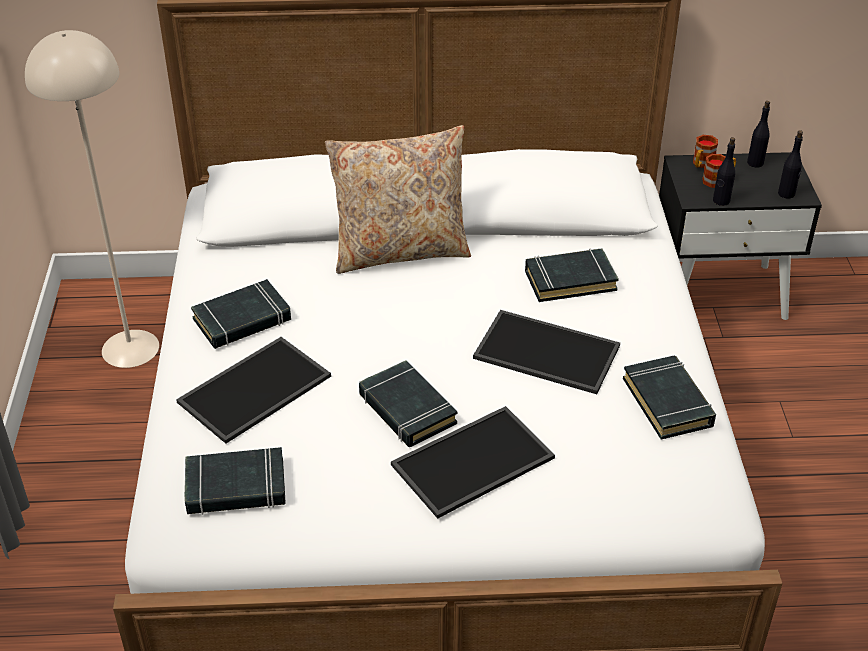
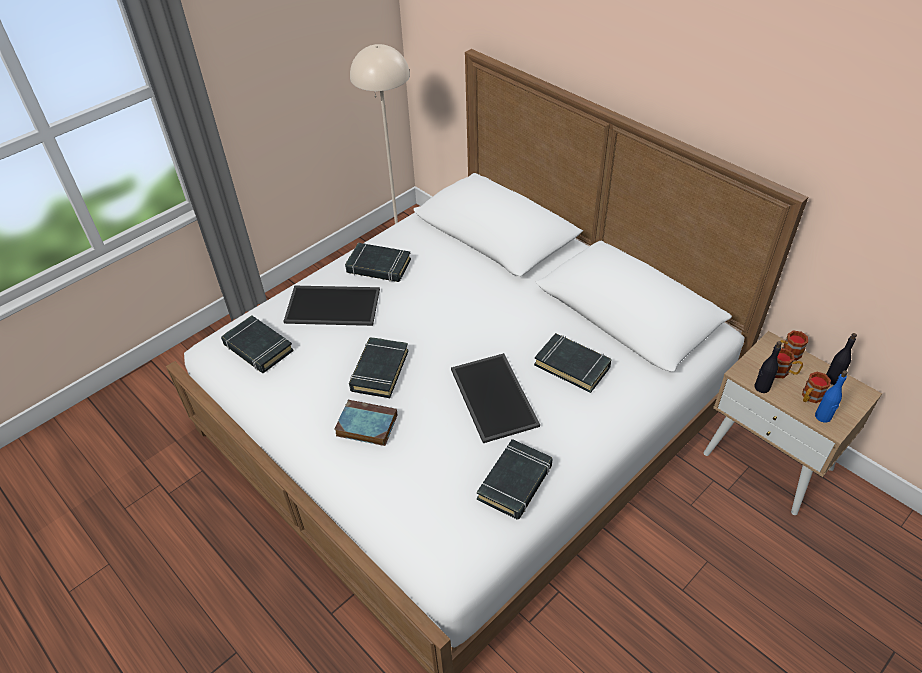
camera: 50 degrees right, 5 degrees up
beige pillow [325,125,471,274] -> none
tray [391,406,555,519] -> book [334,400,397,446]
black nightstand [659,152,822,320] -> beige nightstand [704,331,882,515]
black bottle [778,130,803,199] -> blue bottle [815,370,848,423]
none -> mug [802,372,831,403]

